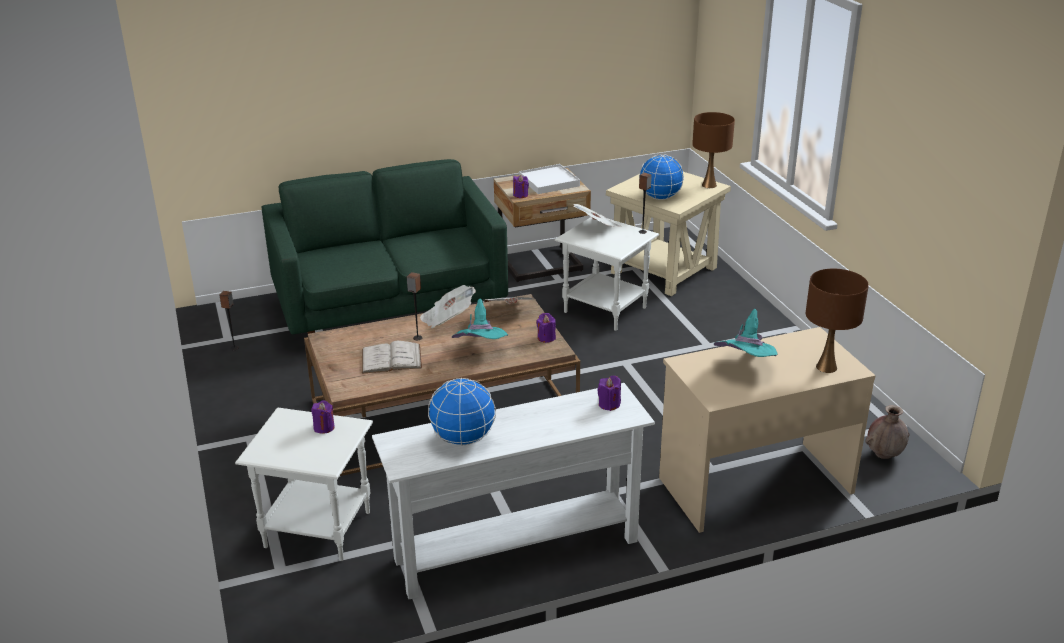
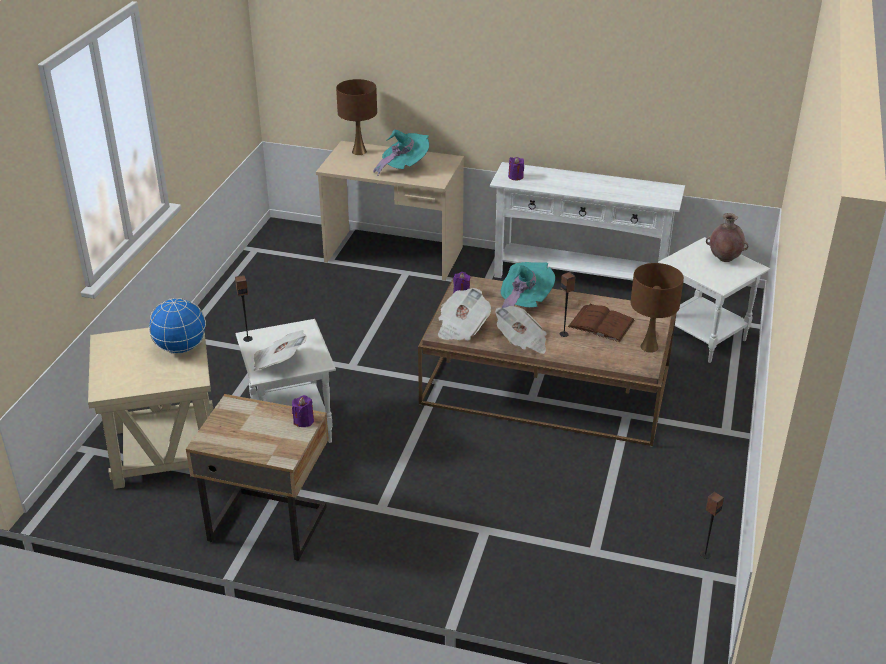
camera: 145 degrees left, 5 degrees up
green sofa [261,159,508,335] -> none
purple candle [311,400,335,434] -> none
white book [362,341,422,374] -> brown book [568,304,635,342]
globe [428,378,496,446] -> none
white tray [519,164,580,194] -> none
brown table lamp [692,112,735,188] -> brown table lamp moved to [630,263,684,353]
brown vase [865,405,910,459] -> brown vase moved to [706,213,748,262]

